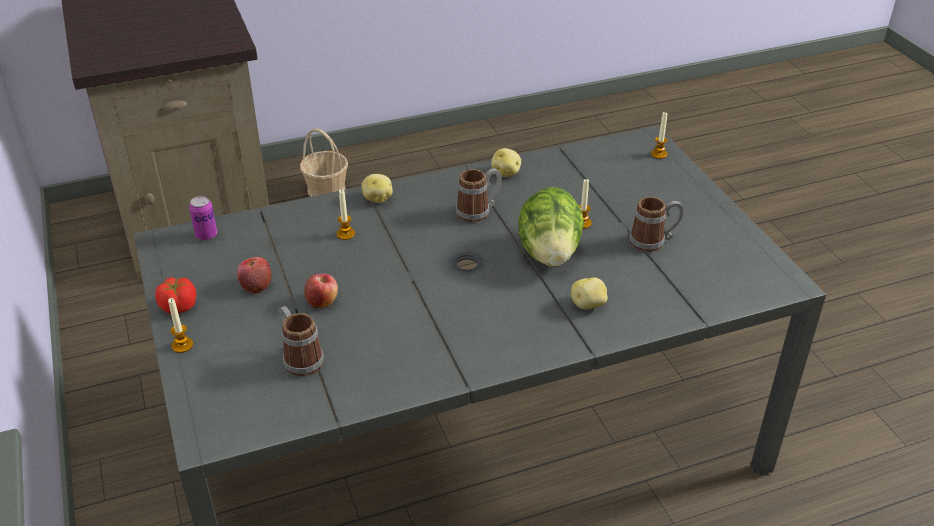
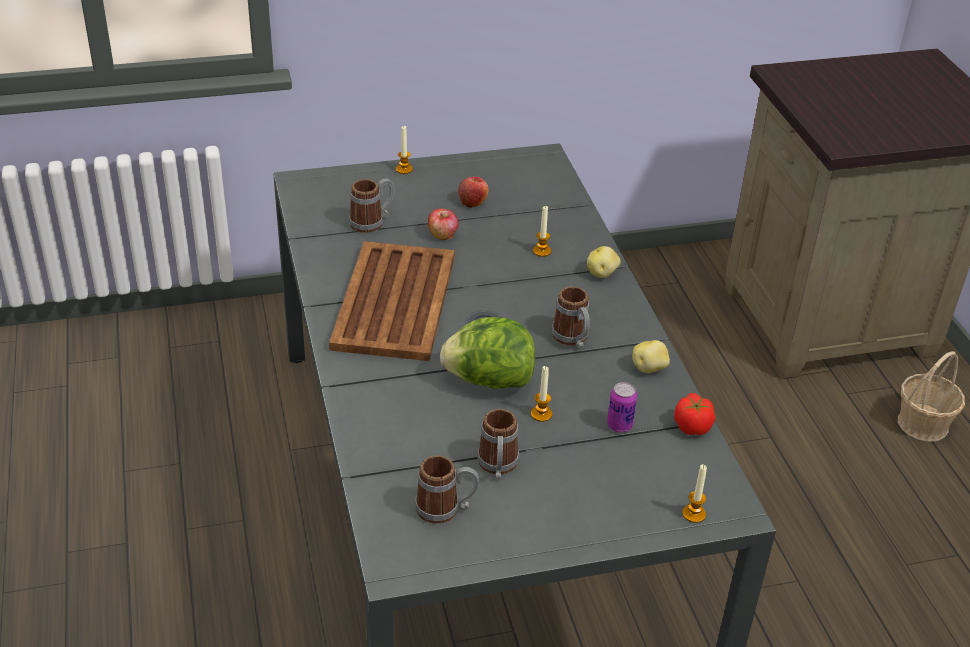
camera: 95 degrees right, 0 degrees up
tomato [155,277,196,314] -> tomato moved to [674,393,715,435]
can [189,196,217,240] -> can moved to [607,382,637,433]
potato [571,277,608,309] -> none
none -> brown tray [329,241,455,361]
none -> mug [415,455,479,524]

